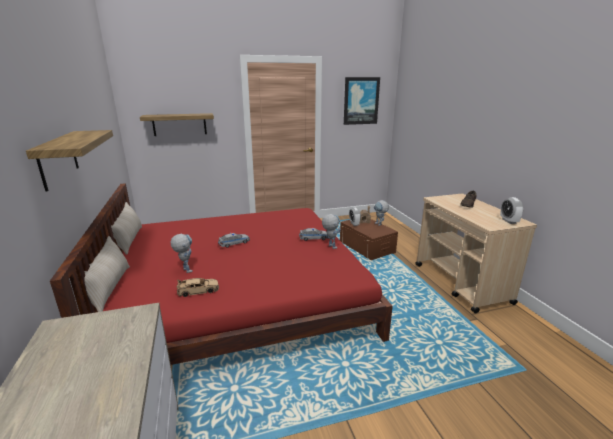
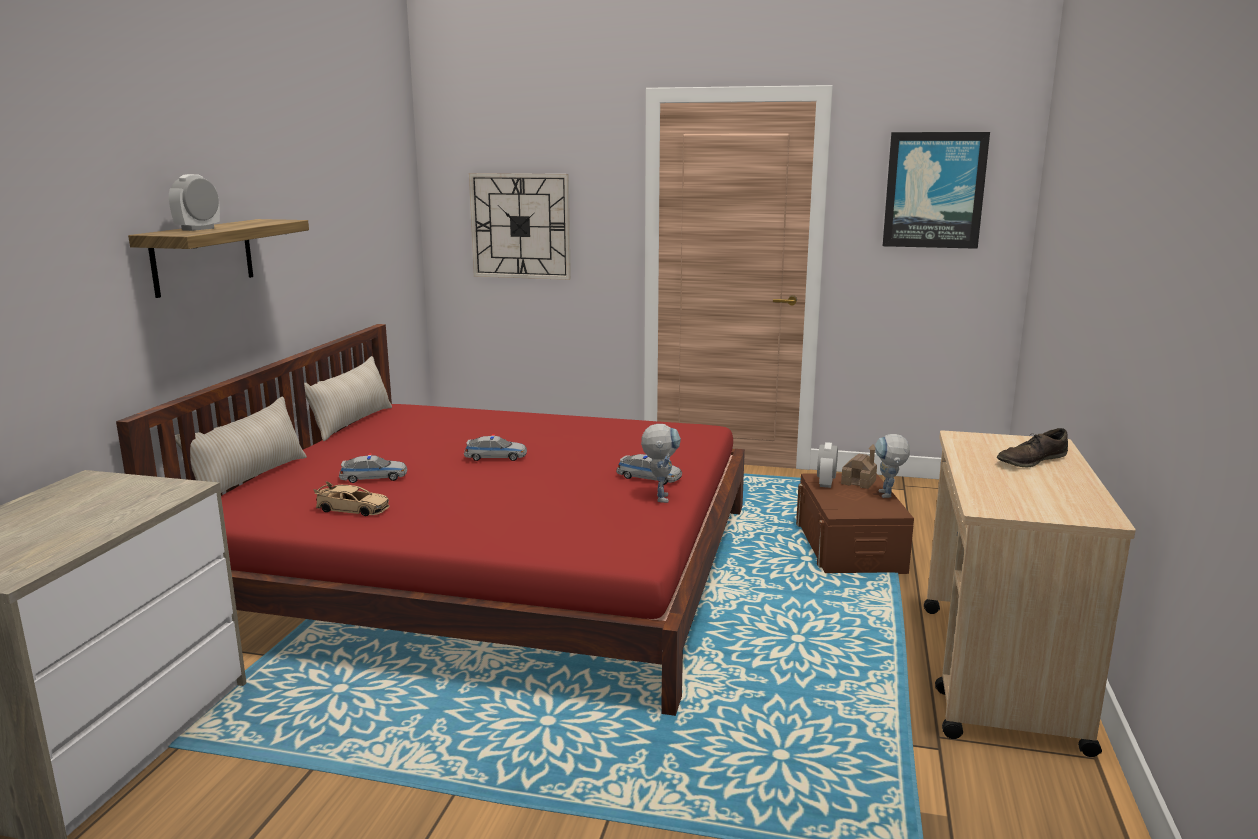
camera: 30 degrees right, 5 degrees down
shelf [140,113,214,136] -> wall clock [469,173,571,280]
toy robot [170,234,193,273] -> toy car [339,453,407,483]
alarm clock [500,197,524,224] -> alarm clock moved to [169,174,220,231]

